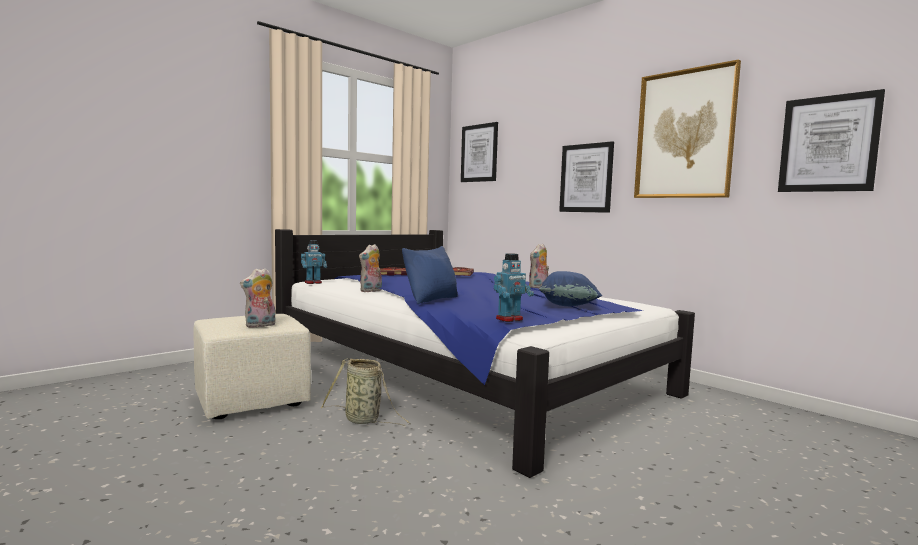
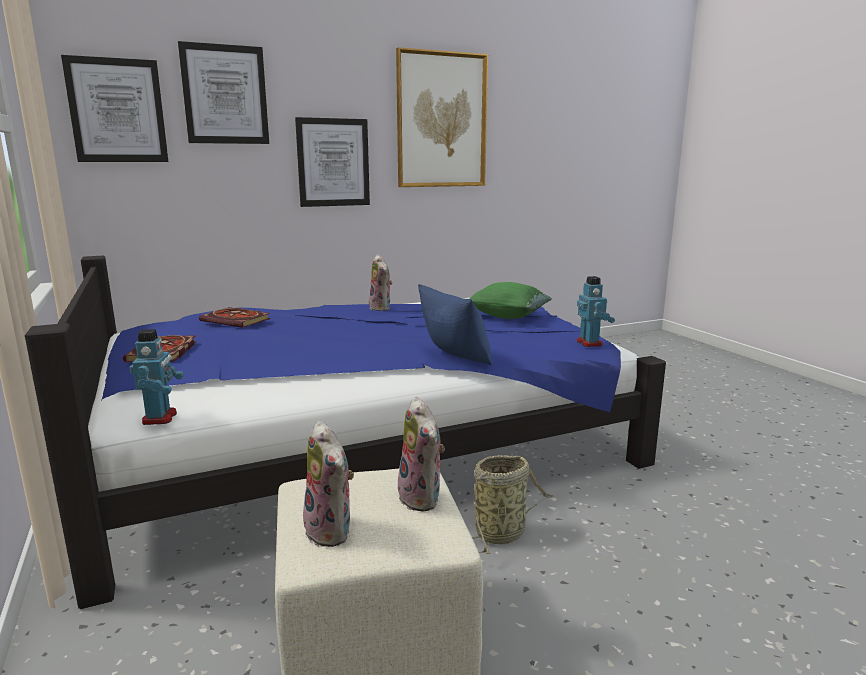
camera: 70 degrees left, 10 degrees up
plush toy [359,244,382,292] -> plush toy moved to [301,421,354,547]
blue pillow [539,271,602,306] -> green pillow [470,282,552,319]
picture [778,89,885,192] -> picture moved to [178,41,269,144]

